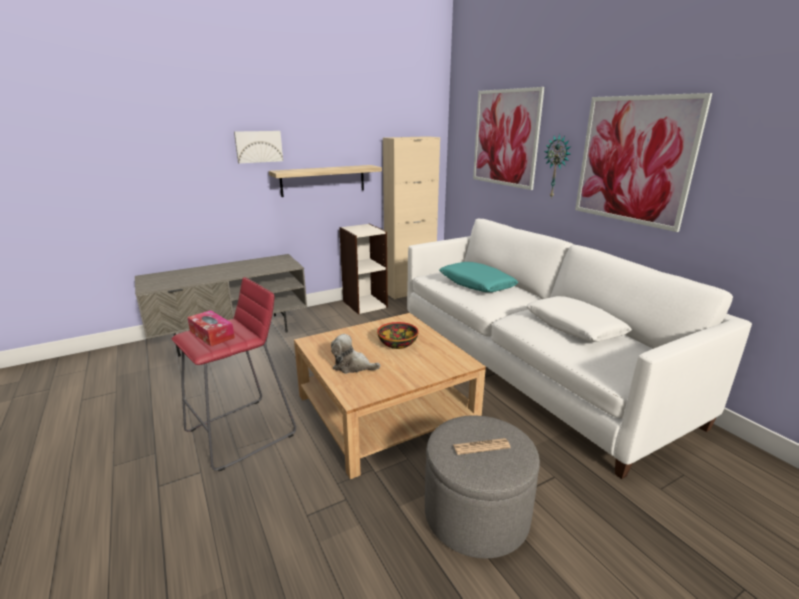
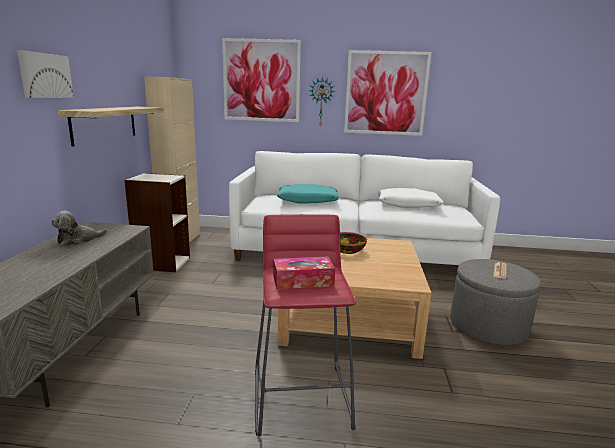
camera: 55 degrees left, 5 degrees down
plush toy [331,334,381,374] -> plush toy moved to [51,211,108,246]

